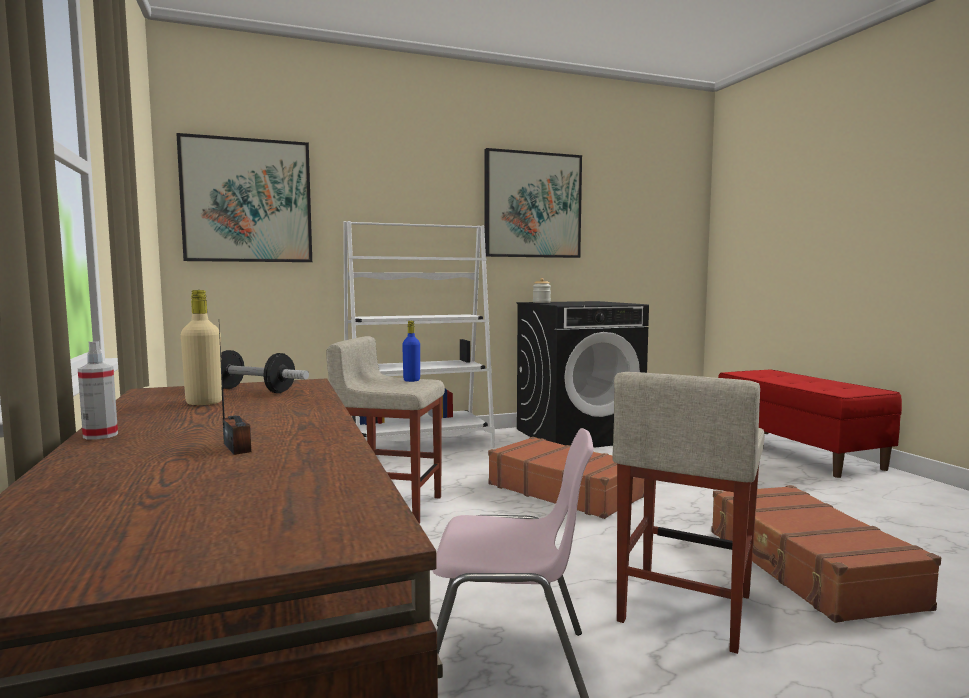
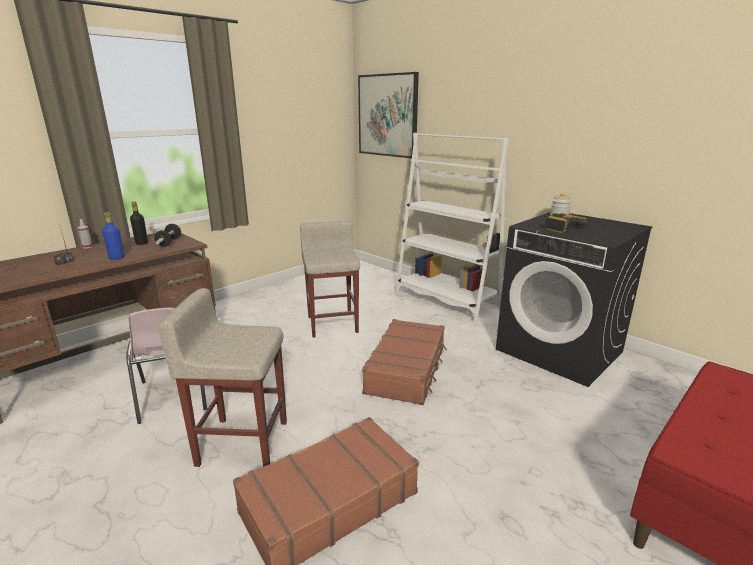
camera: 65 degrees right, 15 degrees up
beige bottle [181,290,222,405] -> black bottle [130,202,148,245]
blue bottle [402,321,420,382] -> blue bottle moved to [102,212,124,260]
picture [485,148,582,258] -> none
none -> power drill [545,213,588,233]

